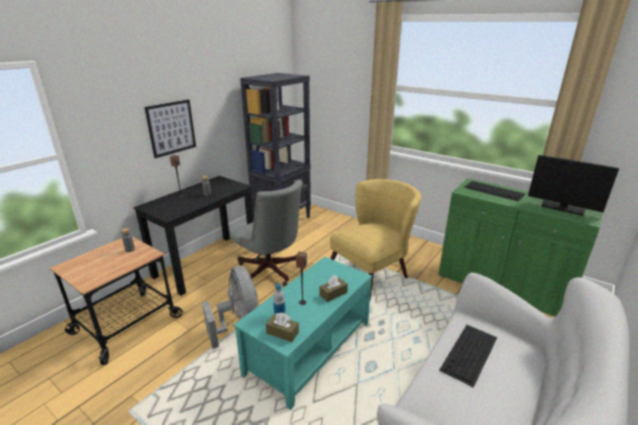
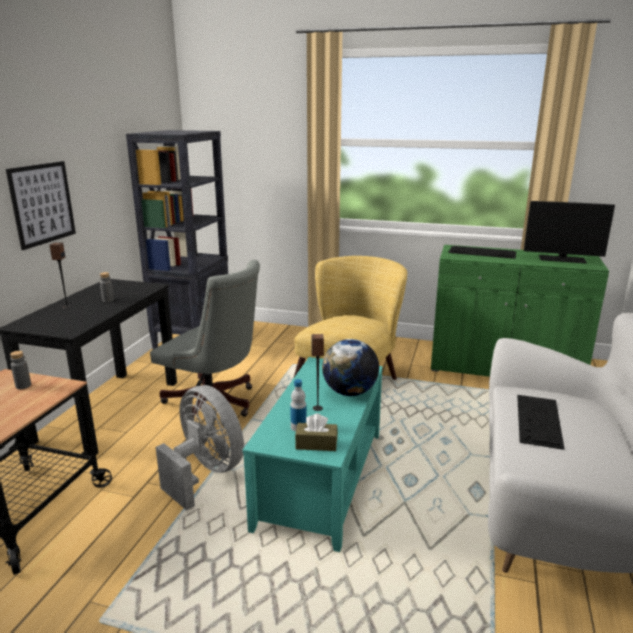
camera: 20 degrees left, 5 degrees down
brown tissue box [319,275,348,302] -> globe [322,339,379,396]

